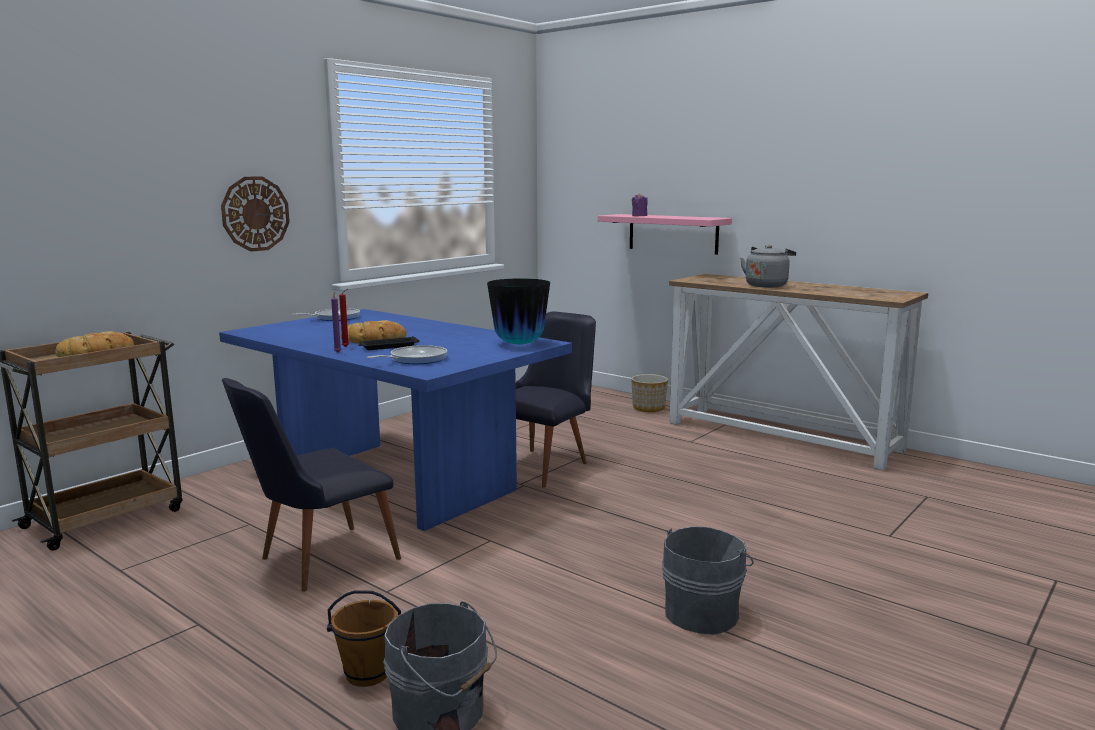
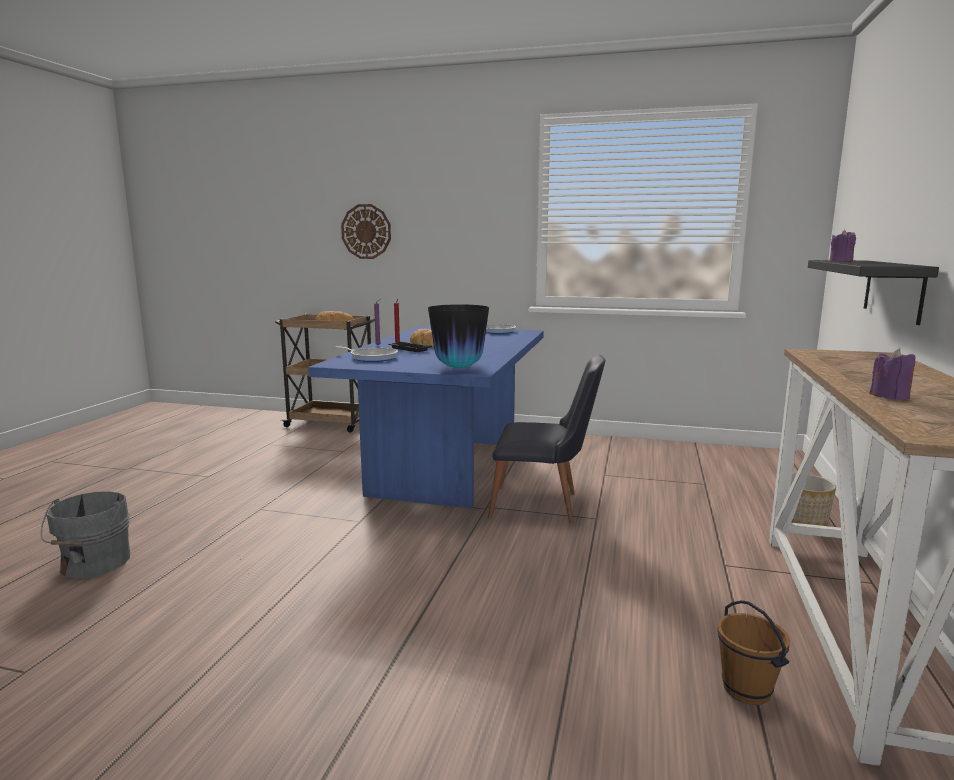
camera: 65 degrees right, 0 degrees up
wall clock [221,177,290,252] -> wall clock moved to [341,204,391,259]
black chair [222,378,401,592] -> none
brown bucket [327,590,401,687] -> brown bucket moved to [717,600,790,705]
pink shelf [598,214,732,255] -> black shelf [808,260,939,325]
grey bucket [662,526,754,635] -> none
grey kettle [740,245,796,288] -> none
none -> purple candle [870,348,916,400]

